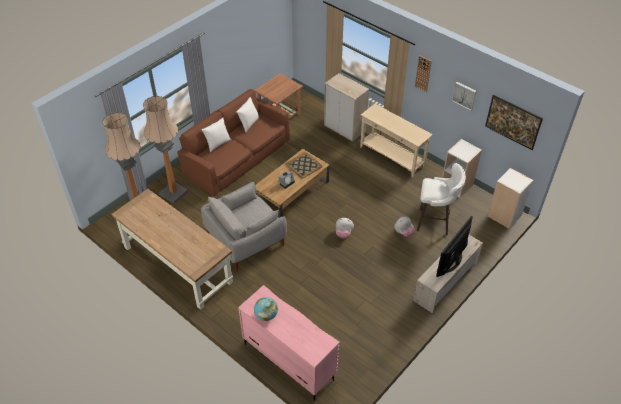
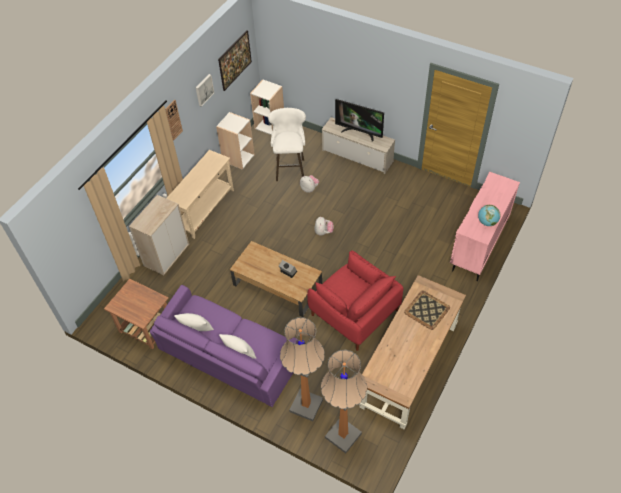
camera: 100 degrees left, 5 degrees up
brown sofa [177,89,290,196] -> purple sofa [150,285,298,407]
grey armchair [201,182,287,270] -> red armchair [307,250,403,351]
tray [286,152,322,178] -> tray moved to [404,291,450,330]

